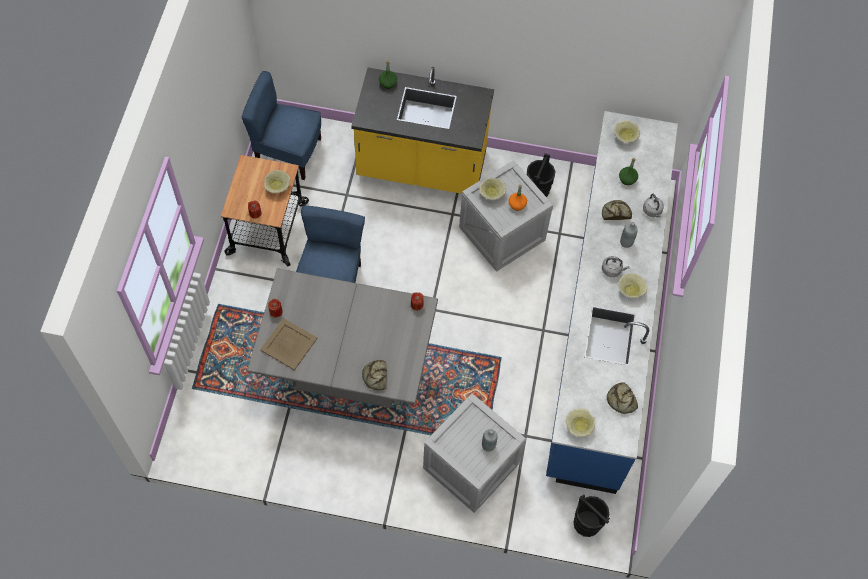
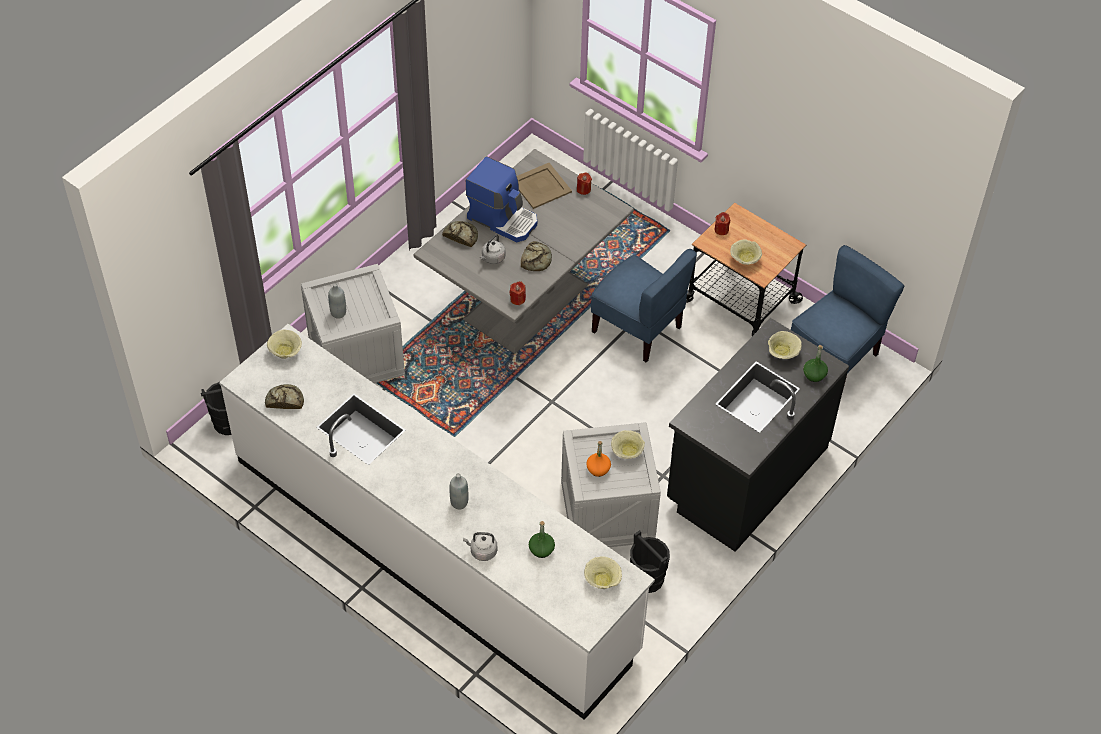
camera: 120 degrees right, 10 degrees down
yellow counter [351,67,494,194] -> black counter [667,318,849,552]
blue counter [546,111,678,494] -> white counter [219,324,655,720]
bread [602,200,632,220] -> bread moved to [521,241,552,271]
grey kettle [602,256,630,277] -> grey kettle moved to [480,234,506,264]
beige bowl [618,273,647,298] -> beige bowl moved to [768,331,802,359]
none -> coffee machine [466,156,537,242]

